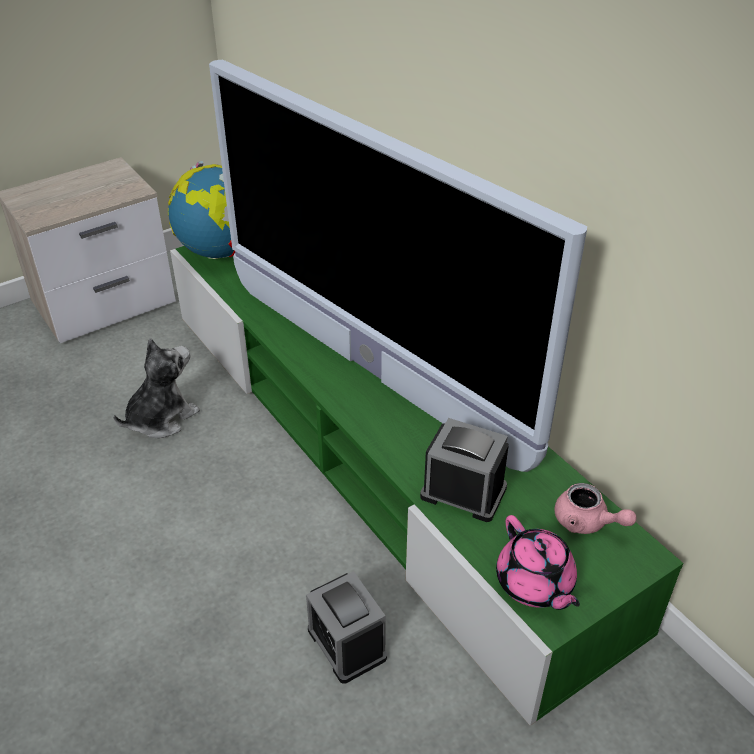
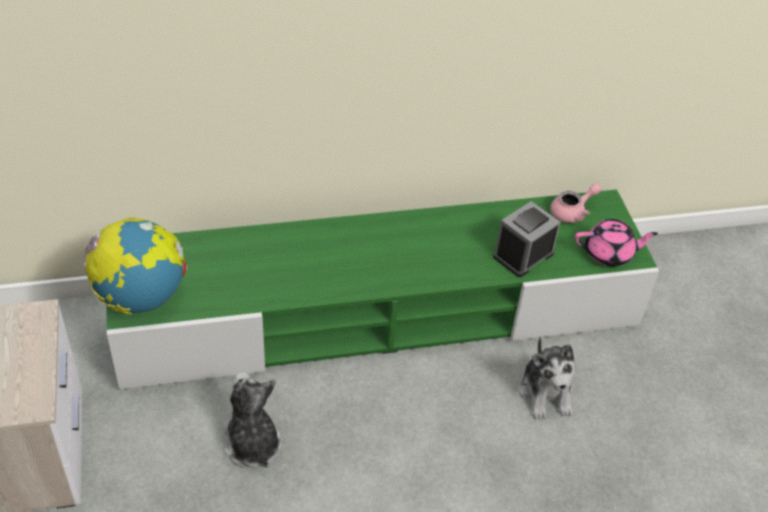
camera: 70 degrees left, 5 degrees up
television [209,60,587,472] -> none
alarm clock [306,571,387,684] -> plush toy [519,336,575,419]

